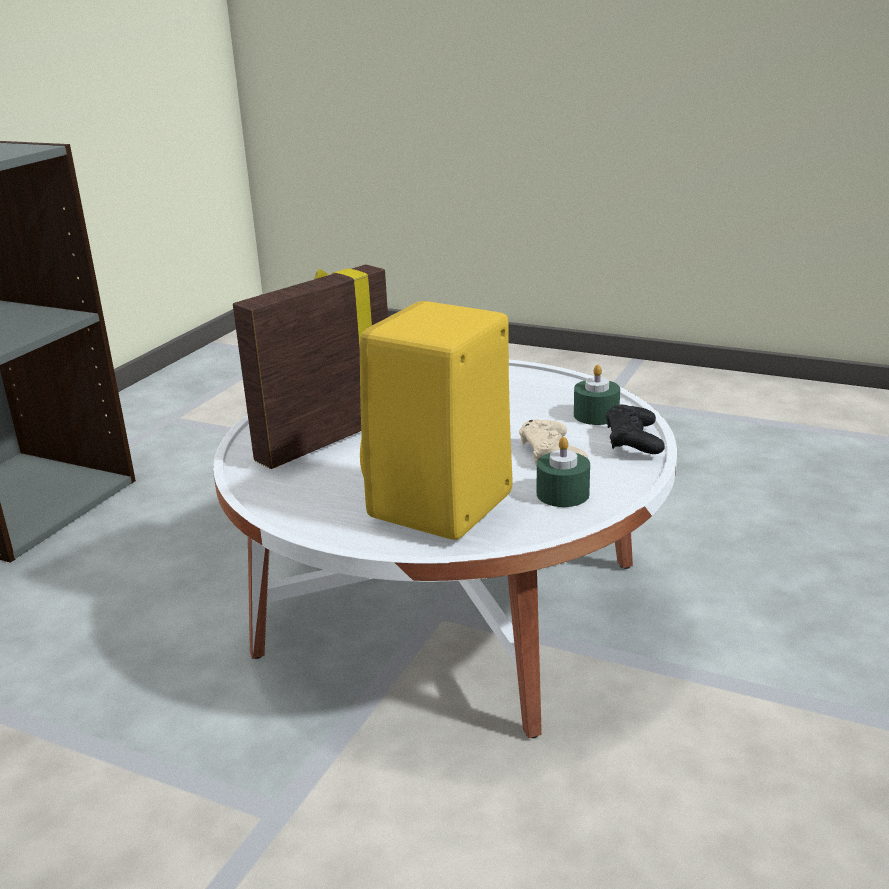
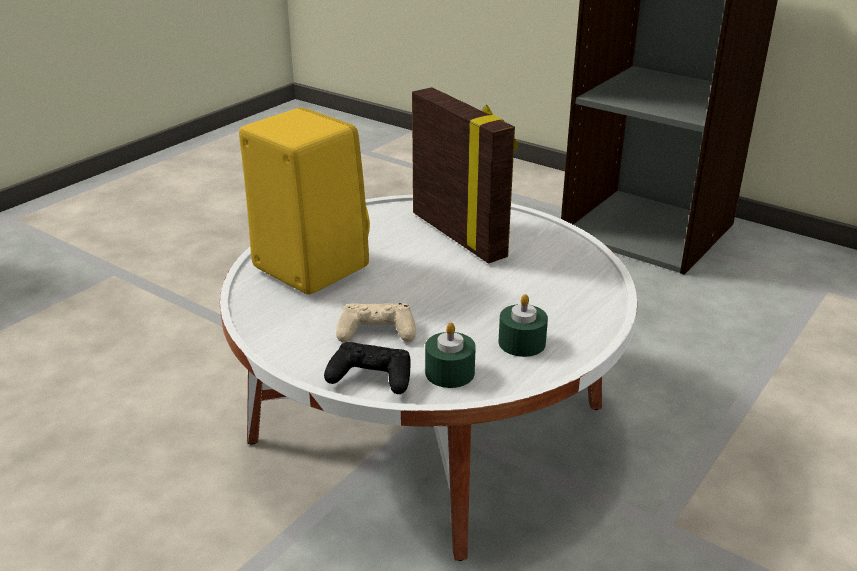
camera: 100 degrees right, 5 degrees up
green candle [537,437,590,507] -> green candle moved to [499,294,548,357]

